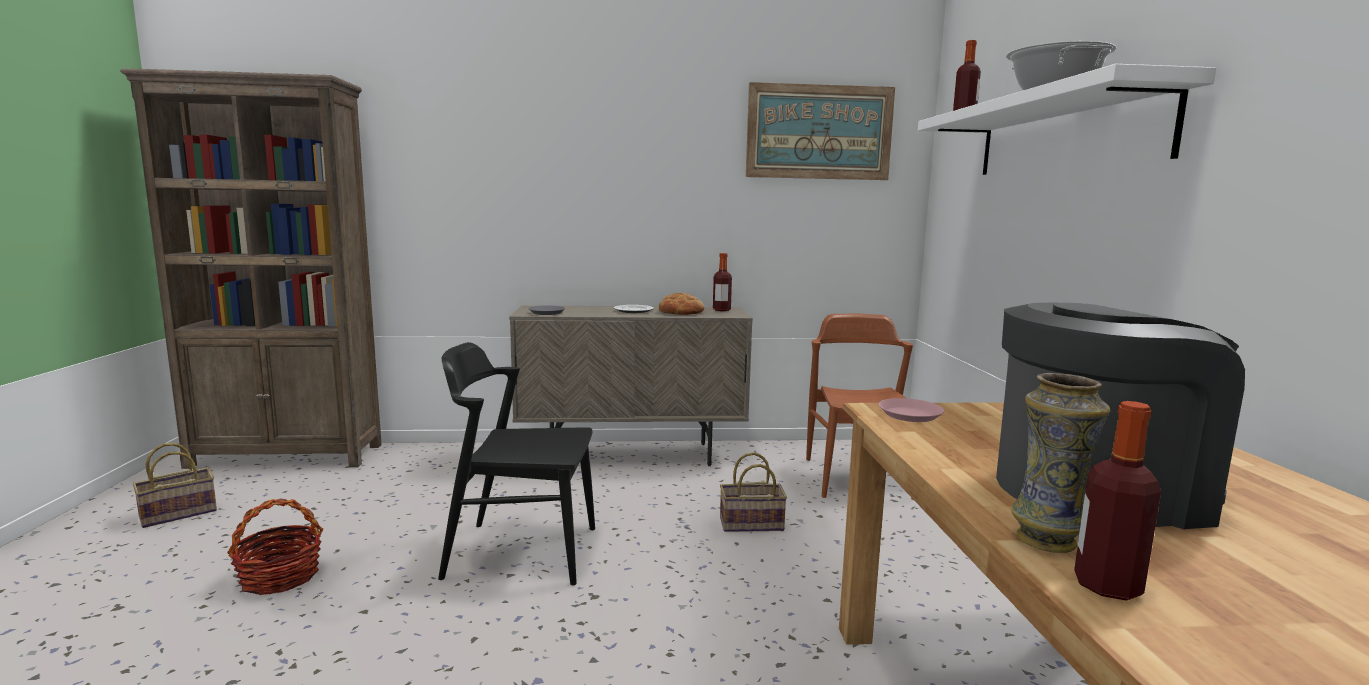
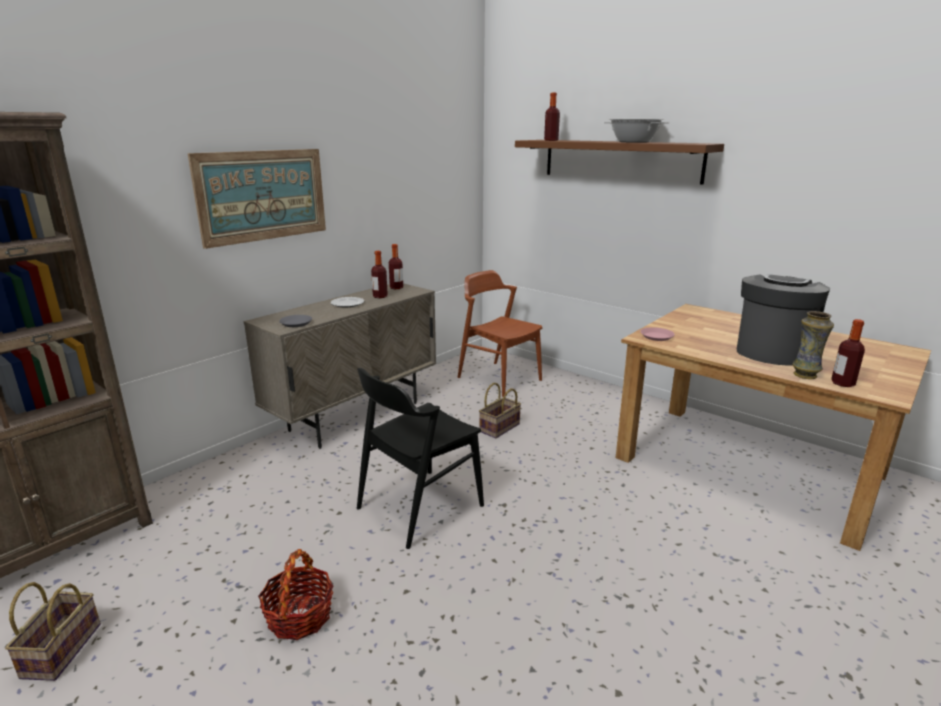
camera: 45 degrees left, 10 degrees up
bread [659,293,705,315] -> bottle [371,251,388,298]
picture [746,82,895,180] -> picture moved to [188,149,326,249]
white shelf [918,64,1216,175] -> brown shelf [515,140,724,185]

